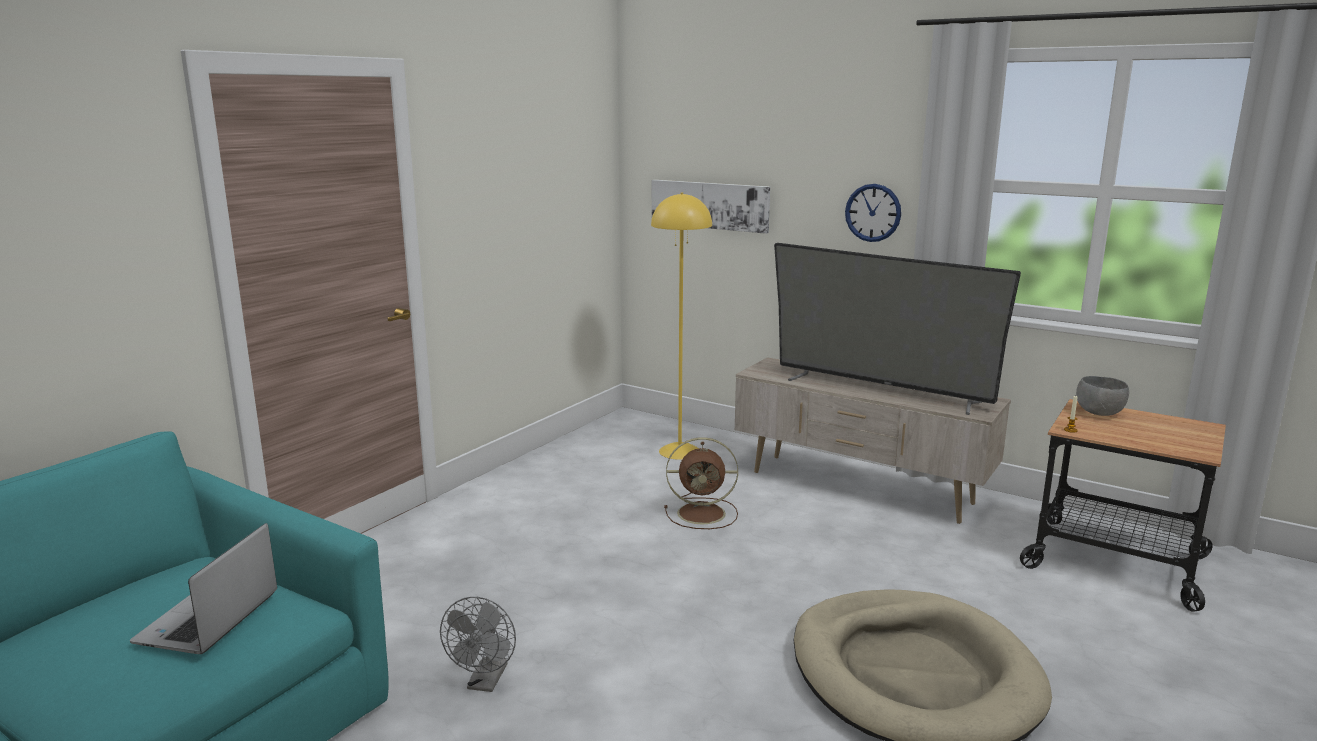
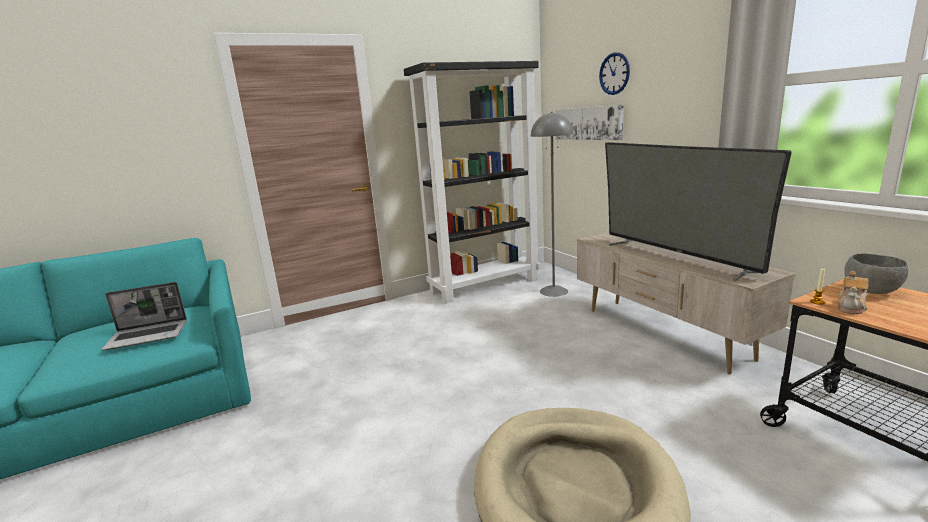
camera: 30 degrees right, 0 degrees up
laptop [130,523,277,654] -> laptop turned 150 degrees counterclockwise [101,282,187,350]
grey fan [440,597,516,692] -> none
yellow floor lamp [651,192,712,460] -> grey floor lamp [531,112,573,297]
brown fan [664,437,738,529] -> none
wall clock [845,184,901,242] -> wall clock moved to [599,52,630,95]
none -> black bookcase [404,61,541,303]
none -> teapot [837,271,869,314]

